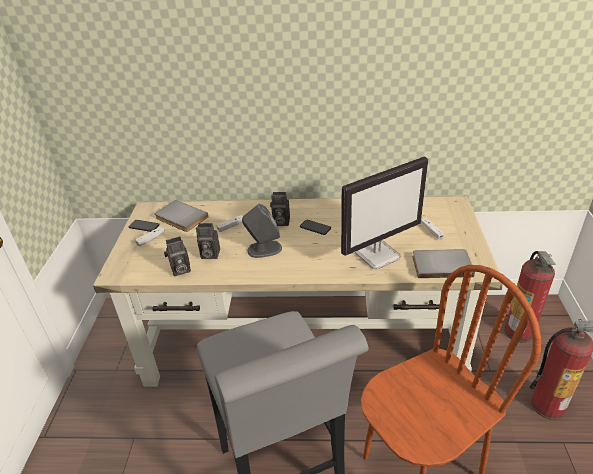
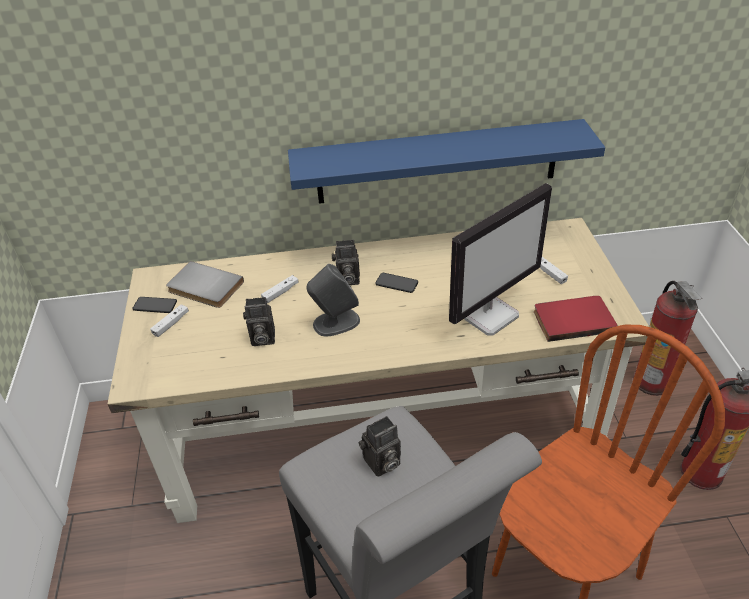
camera: 10 degrees left, 5 degrees up
camera [164,236,191,276] -> camera moved to [358,416,401,477]
grey book [412,249,475,278] -> red book [534,296,618,342]
none -> blue shelf [288,119,605,204]

